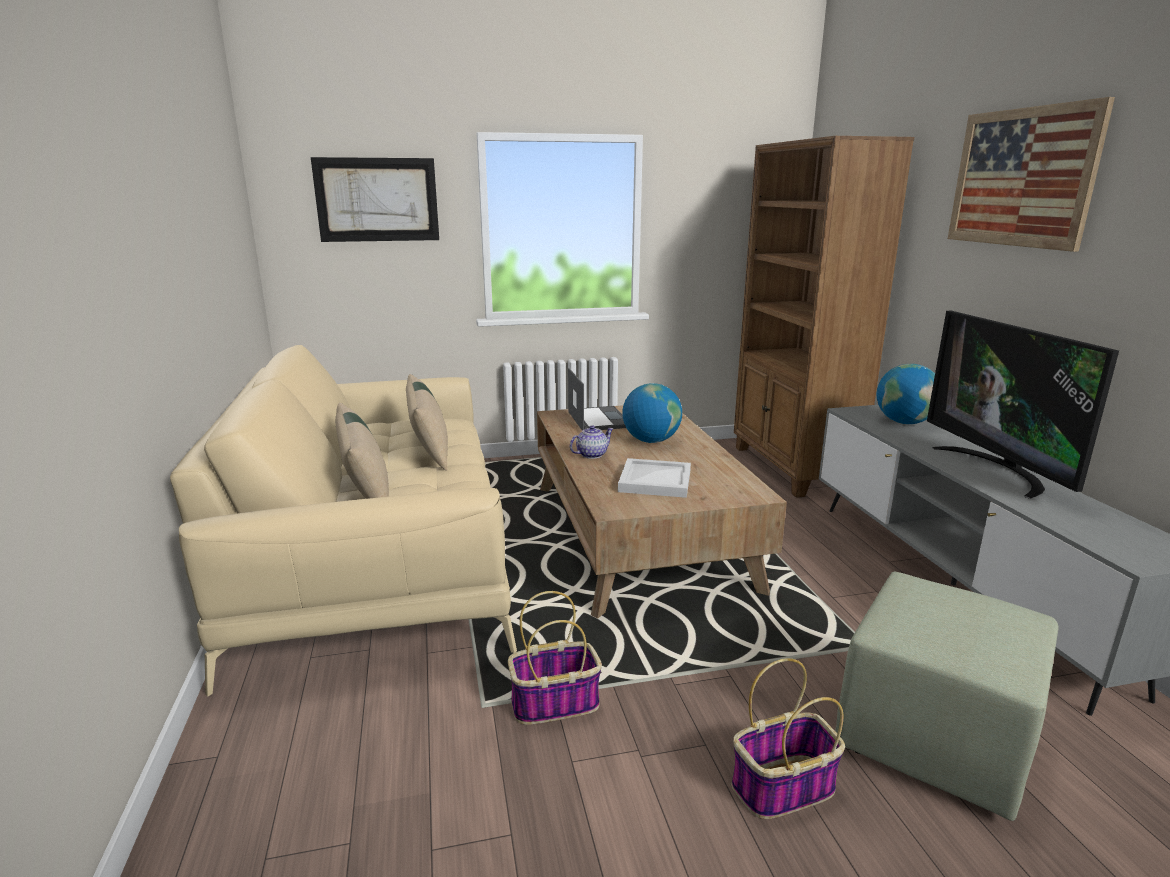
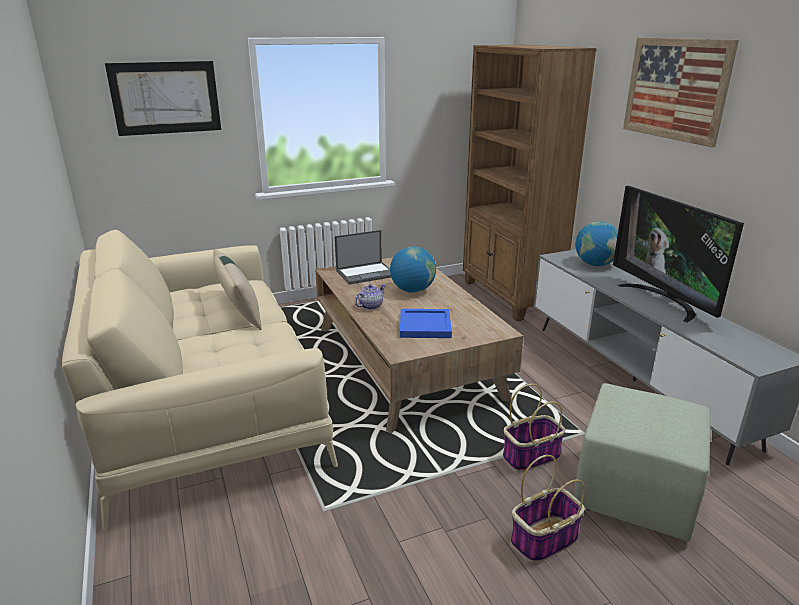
camera: 10 degrees left, 5 degrees up
beige pillow [335,403,389,499] -> none
basket [508,591,602,725] -> basket moved to [503,384,566,472]
laptop [568,368,626,431] -> laptop turned 90 degrees clockwise [335,230,391,285]
white tray [618,458,691,498] -> blue tray [400,309,452,338]

